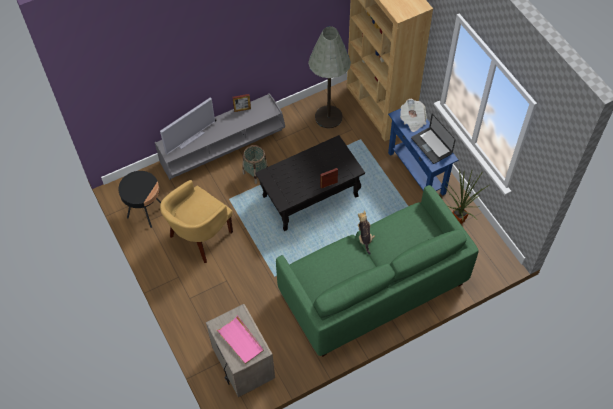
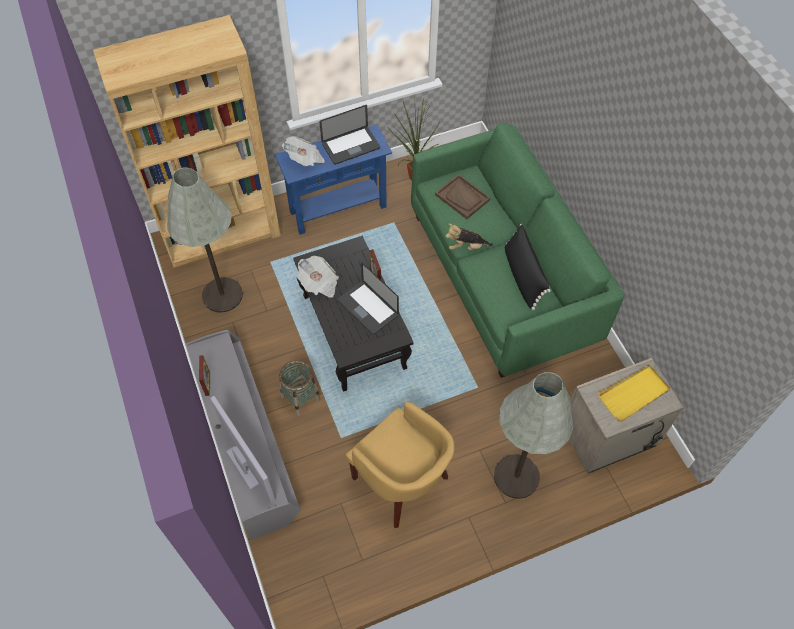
camera: 85 degrees left, 0 degrees up
black side table [118,171,161,228] -> none
pink tray [217,315,264,364] -> yellow tray [598,365,671,422]
none -> newspaper [297,256,339,298]
none -> laptop [338,262,399,335]
none -> brown tray [435,174,490,219]
none -> grey floor lamp [494,372,573,499]
none -> black pillow [505,224,551,310]

